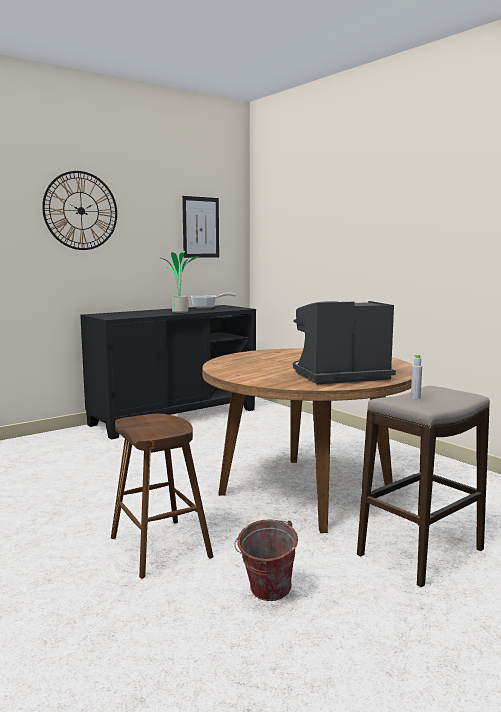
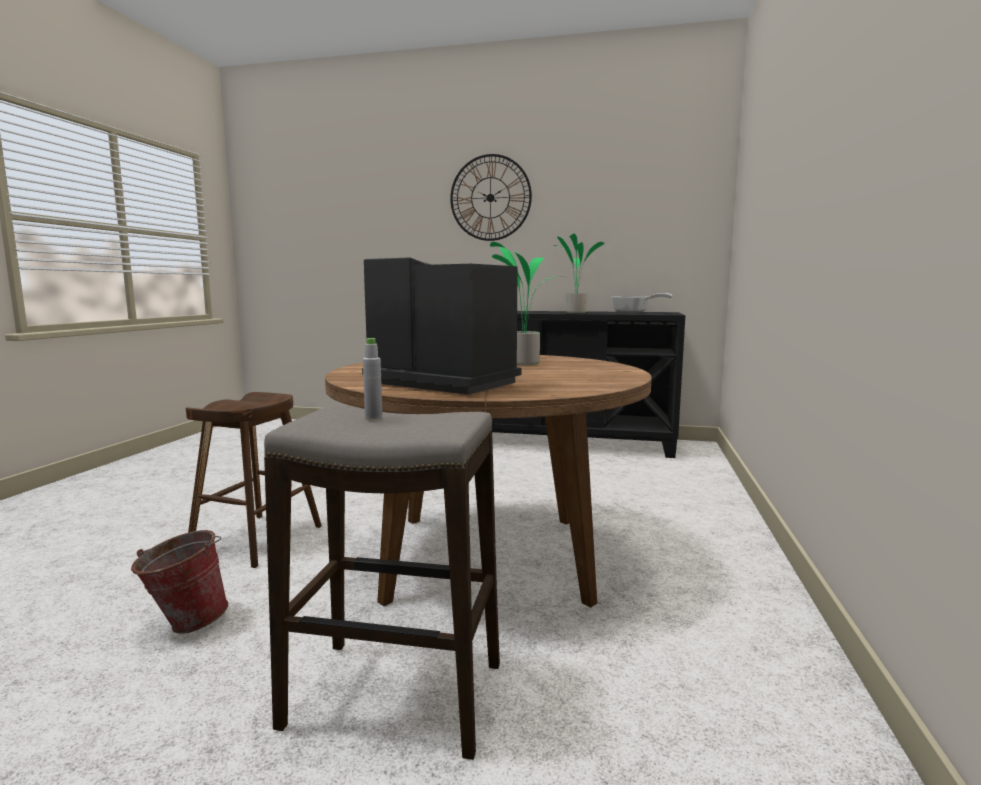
camera: 50 degrees right, 0 degrees up
picture [182,196,219,258] -> none
none -> potted plant [490,242,564,365]

